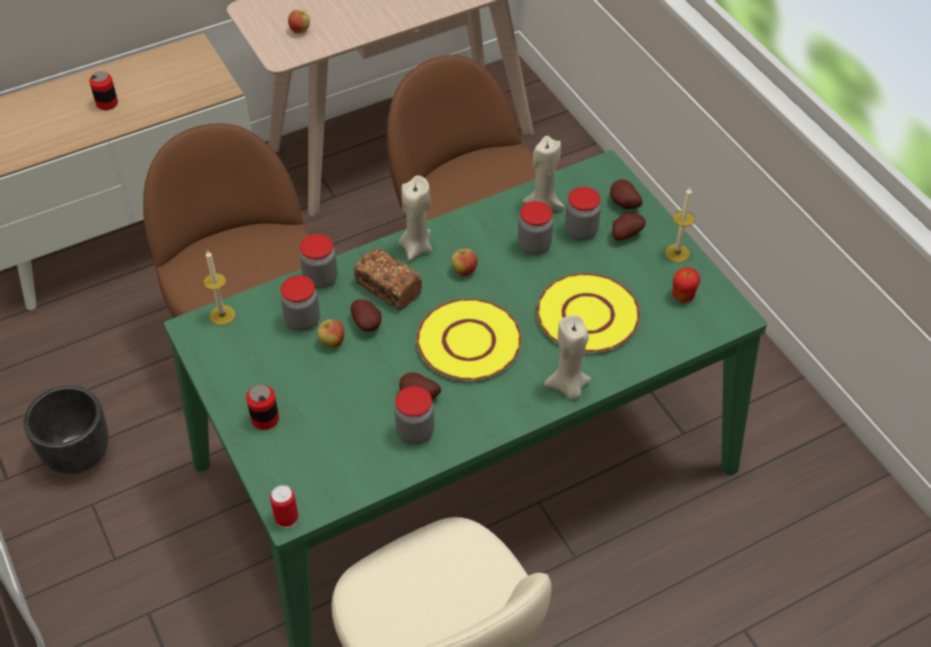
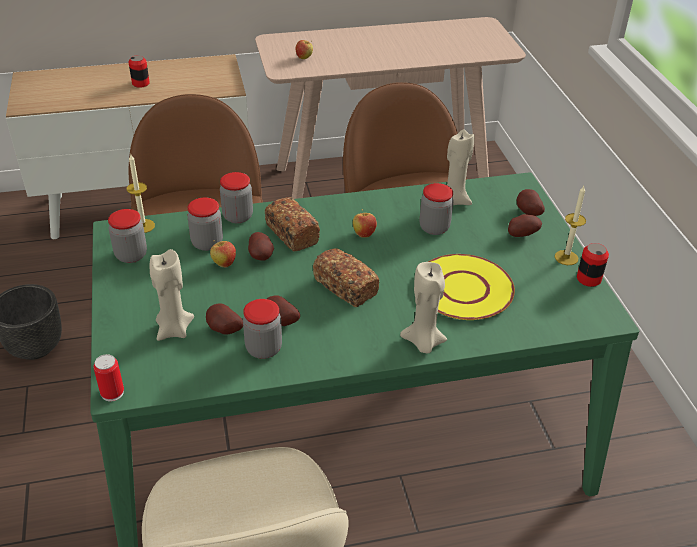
camera: 15 degrees right, 10 degrees down
can [246,385,279,430] -> can moved to [577,243,609,287]
beige candle [399,175,432,261] -> beige candle moved to [150,249,194,341]
yellow plate [416,298,522,381] -> bread [313,248,379,307]
jar [565,187,601,241] -> jar moved to [108,209,147,263]
apple [672,268,700,302] -> none
none -> potato [206,303,243,335]

